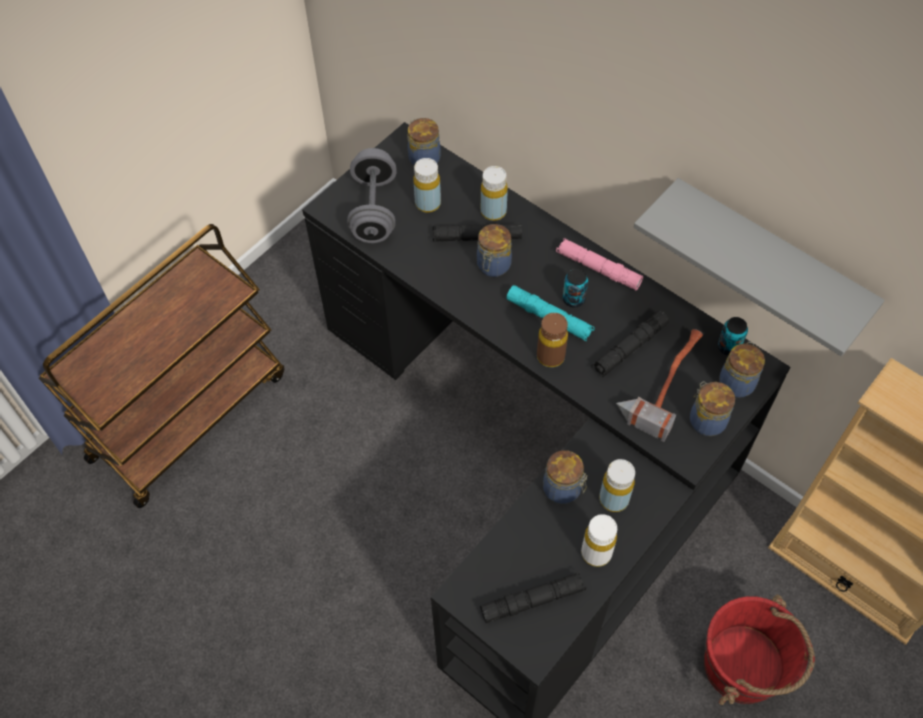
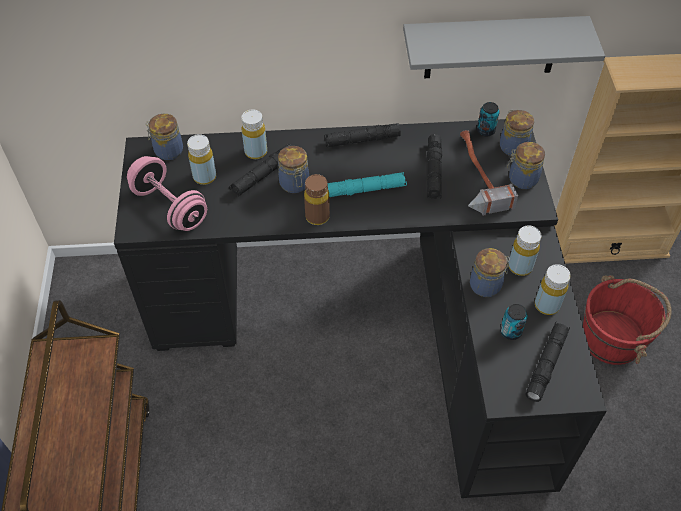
camera: 45 degrees left, 5 degrees down
grey dumbbell [347,148,397,243] -> pink dumbbell [127,156,207,231]
brown bottle [537,313,568,367] -> brown bottle moved to [304,174,330,225]
pink flashlight [556,238,643,290] -> black flashlight [324,123,401,147]
can [563,269,588,307] -> can moved to [500,304,528,340]
white bottle [581,514,617,567] -> yellow bottle [535,264,571,315]

